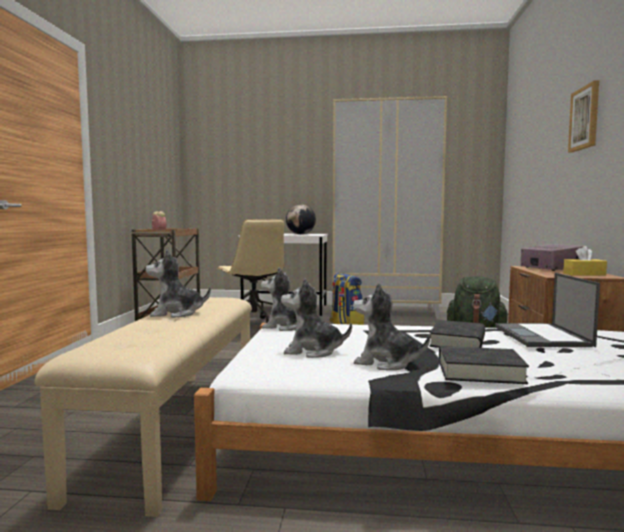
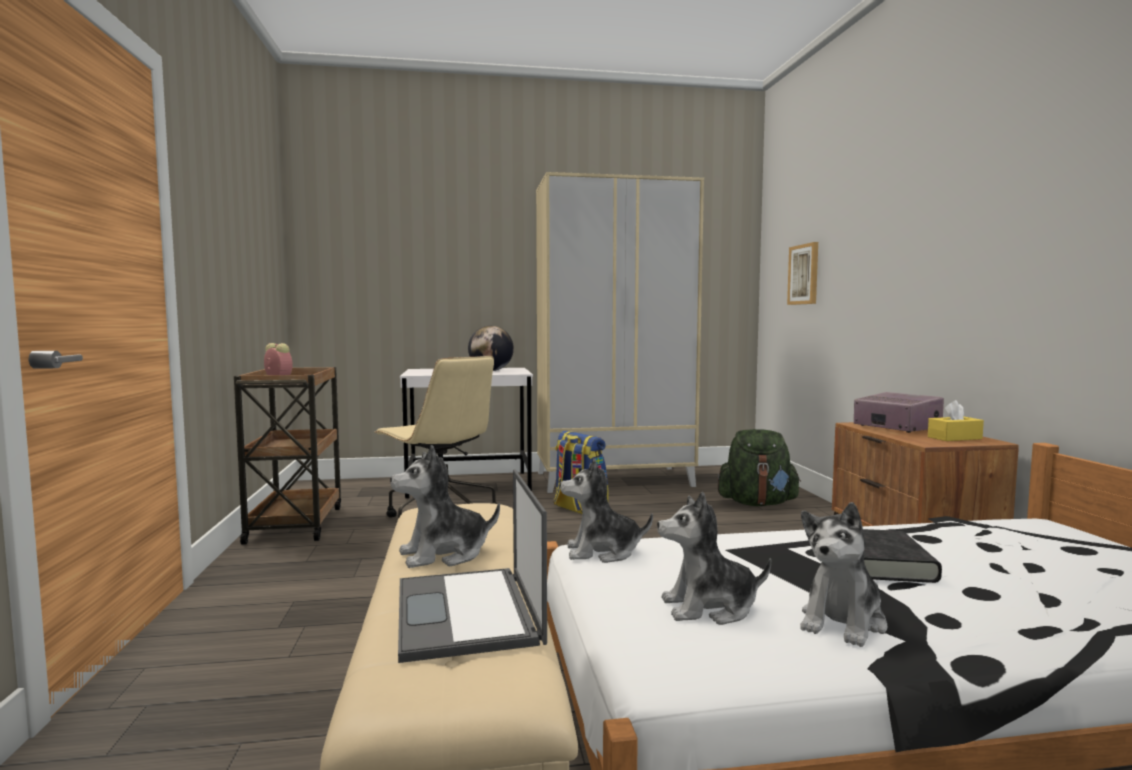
camera: 15 degrees left, 0 degrees up
plush toy [353,283,430,370] -> plush toy turned 60 degrees counterclockwise [800,502,887,647]
black book [439,346,529,384] -> none
laptop [495,273,600,347] -> laptop moved to [398,469,547,663]
picture [568,80,599,152] -> picture moved to [787,242,818,305]

